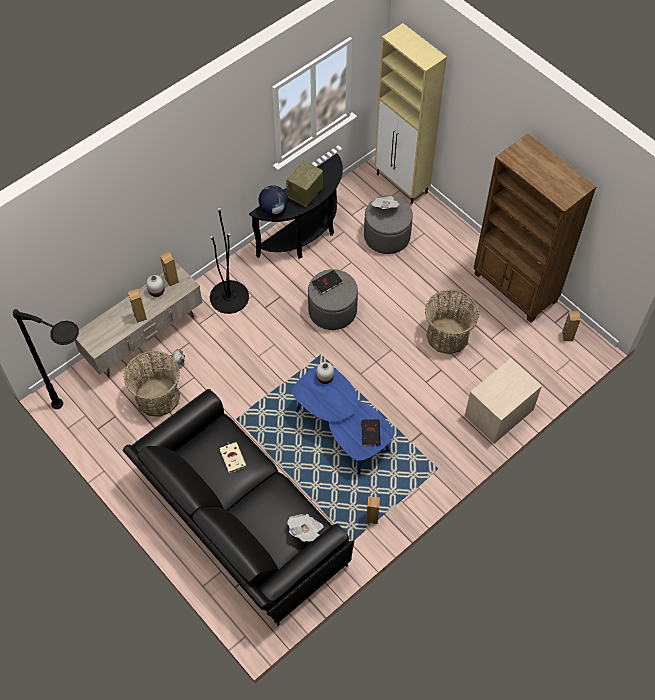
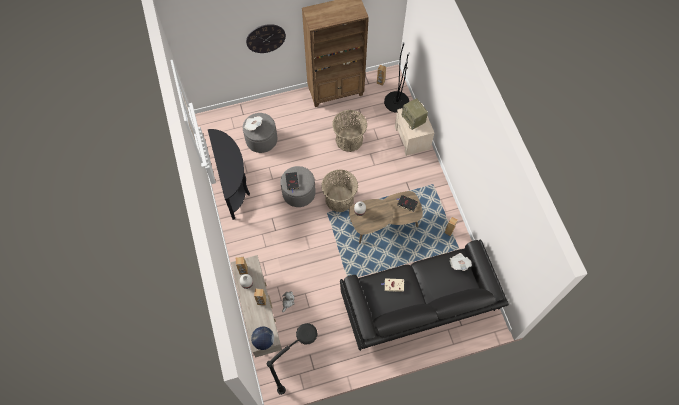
camera: 65 degrees left, 5 degrees up
basket [124,351,180,417] -> basket moved to [321,170,358,212]
black floor lamp [210,208,249,314] -> black floor lamp moved to [384,42,410,113]
globe [259,185,288,215] -> globe moved to [251,327,274,350]
radio [286,160,323,207] -> radio moved to [402,98,428,130]
blue coffee table [292,366,394,474] -> brown coffee table [349,191,423,243]
beige cabinet [375,23,447,204] -> none
none -> wall clock [246,24,286,53]

